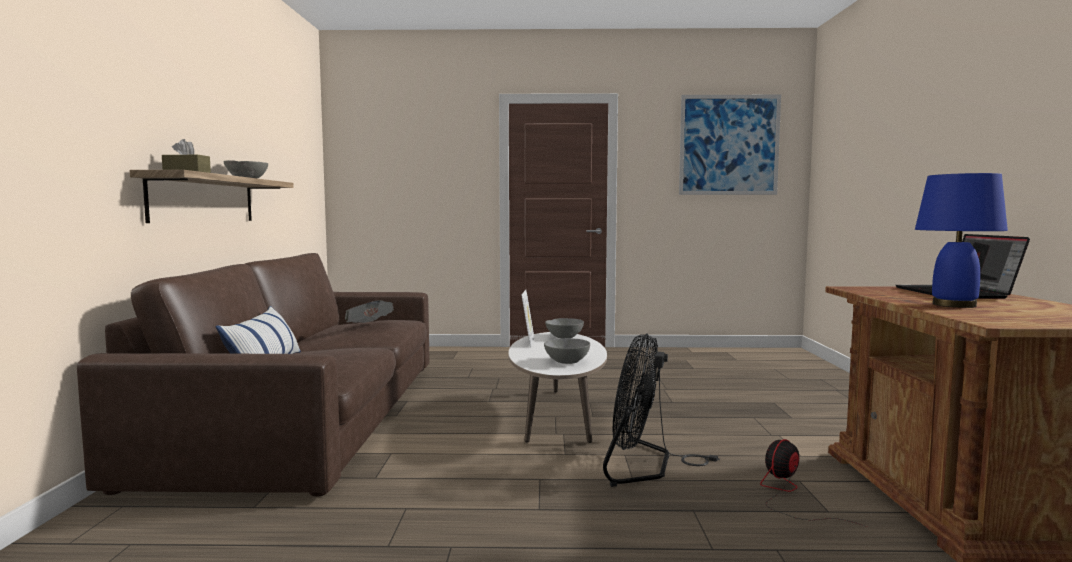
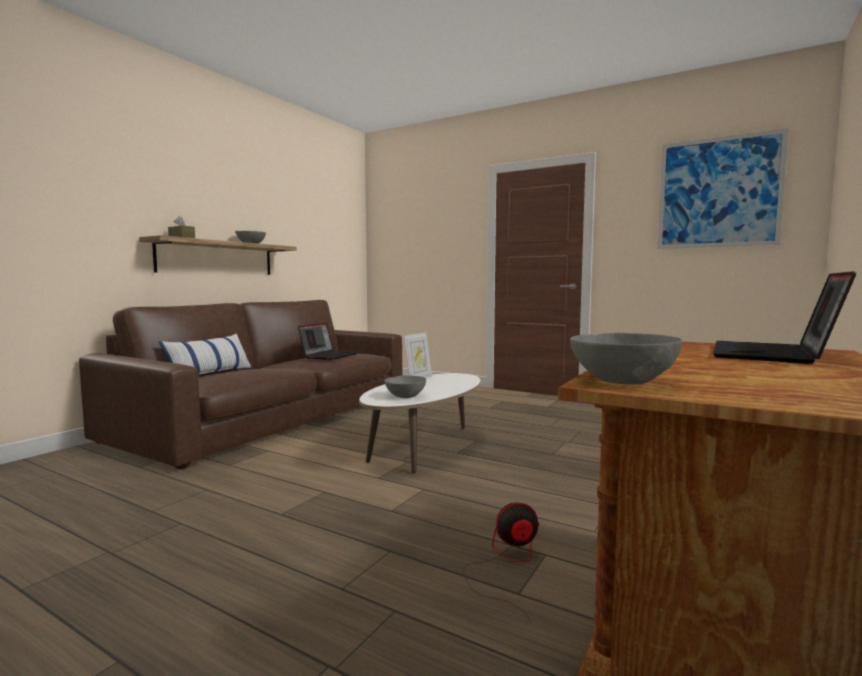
camera: 30 degrees right, 0 degrees up
newspaper [345,300,394,323] -> laptop [298,323,358,360]
grey bowl [545,318,584,338] -> grey bowl moved to [570,333,682,385]
black fan [603,333,720,487] -> none
blue table lamp [915,173,1008,308] -> none

